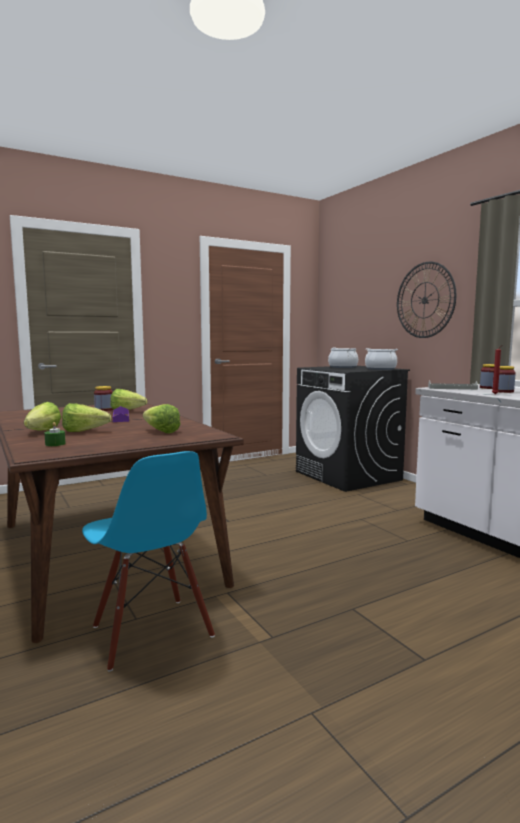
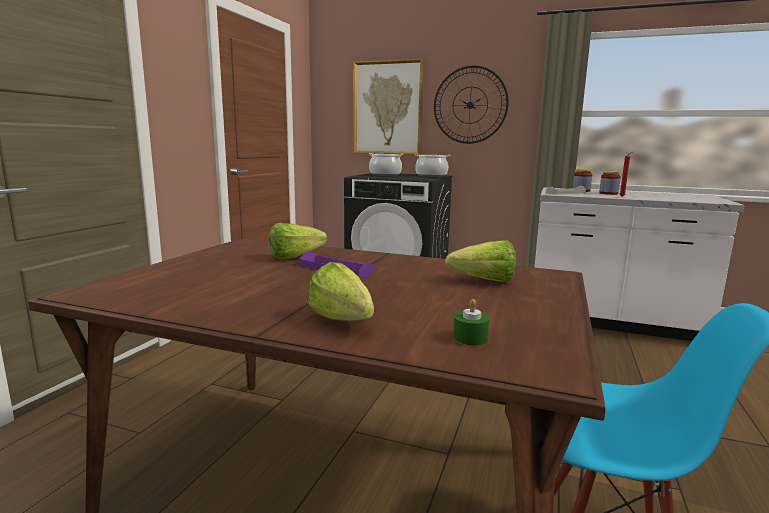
camera: 40 degrees left, 5 degrees up
lettuce [62,403,111,432] -> none
jar [94,386,113,411] -> none
none -> picture [353,59,424,155]

